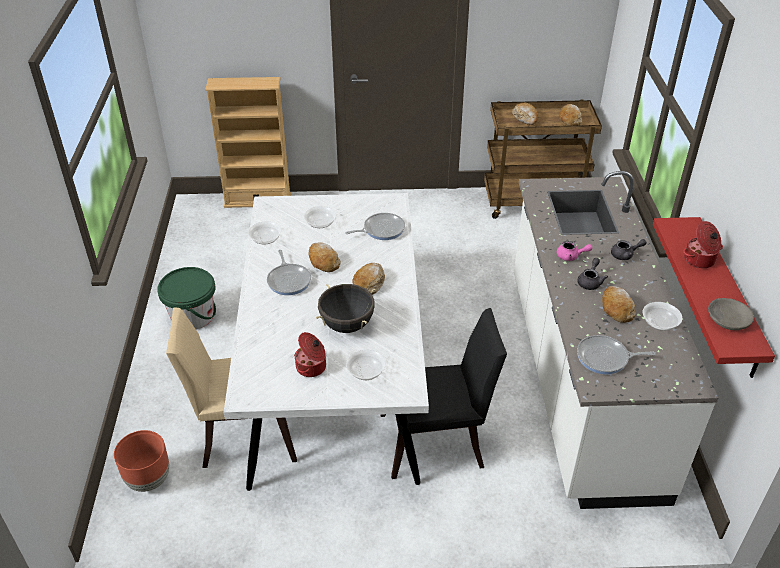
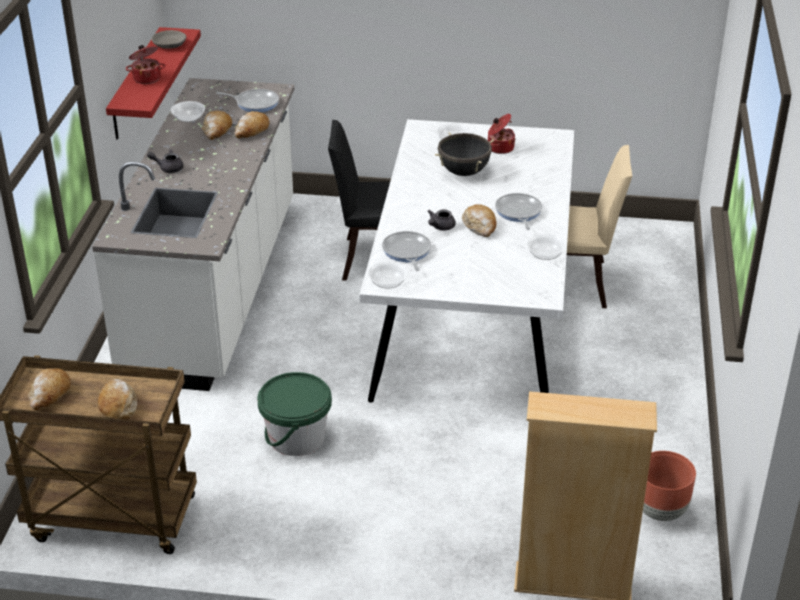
camera: 170 degrees left, 5 degrees down
brown planter [114,430,169,492] -> brown planter moved to [643,451,696,521]
green bucket [157,267,216,330] -> green bucket moved to [257,372,332,456]
bowl [304,206,336,228] -> bowl moved to [368,262,408,289]
frying pan [345,213,405,240] -> frying pan turned 90 degrees clockwise [382,231,431,271]
bread [352,263,385,295] -> bread moved to [234,111,269,138]
pink teapot [557,241,592,261] -> none
grey teapot [577,258,608,290] -> grey teapot moved to [428,210,456,230]

